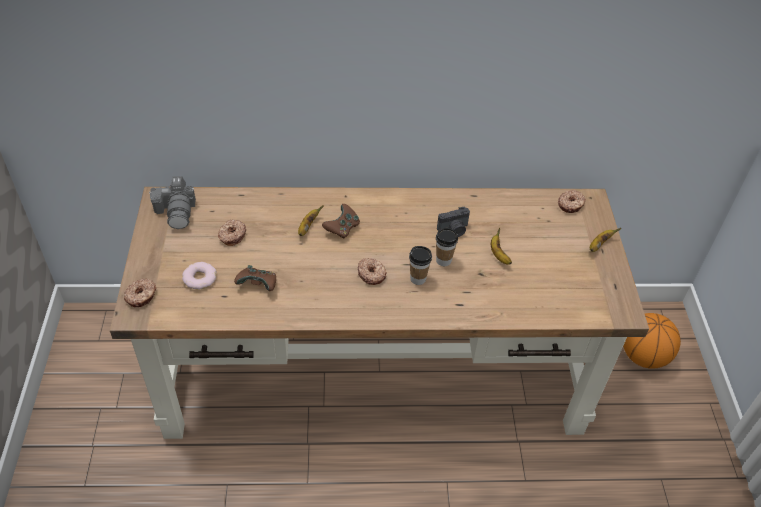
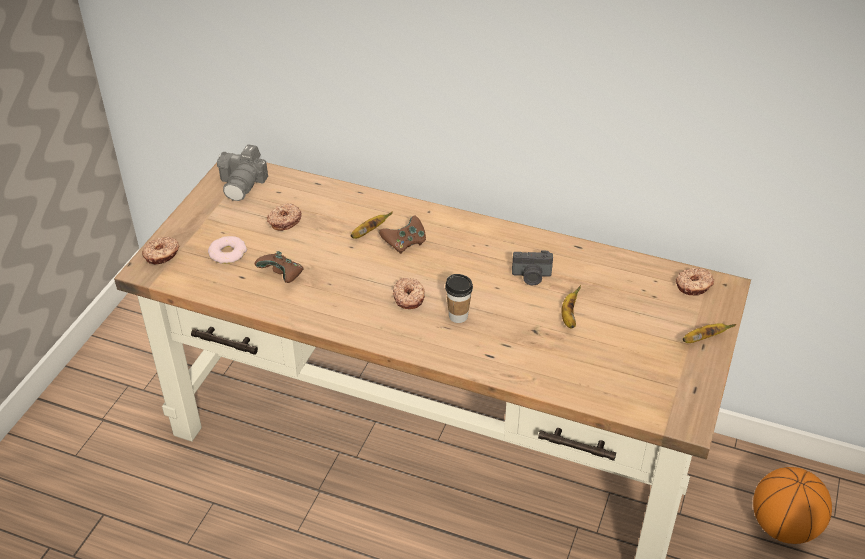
camera: 25 degrees right, 5 degrees down
cup [436,228,458,266] -> none

